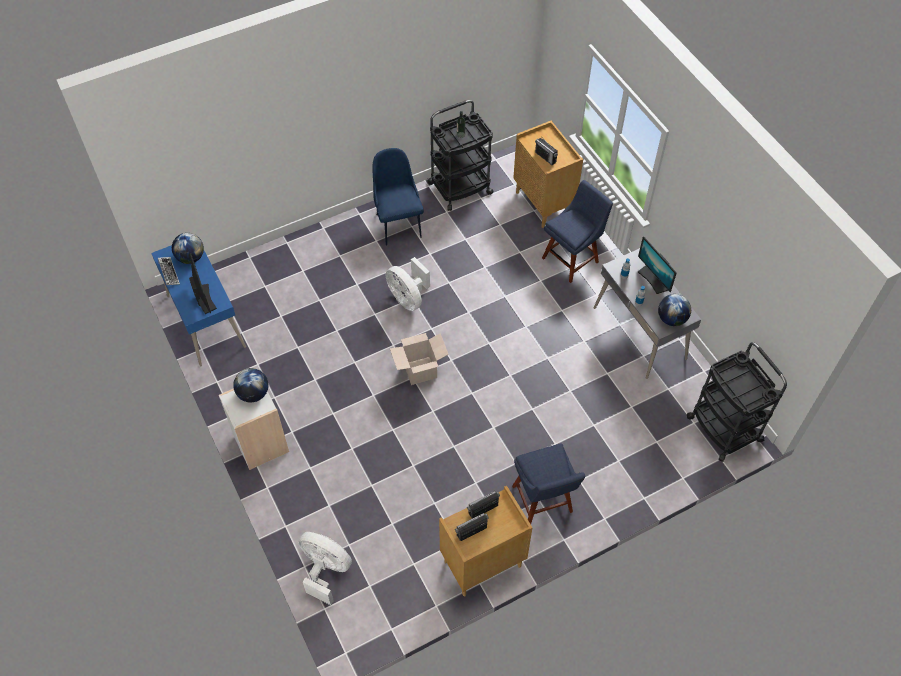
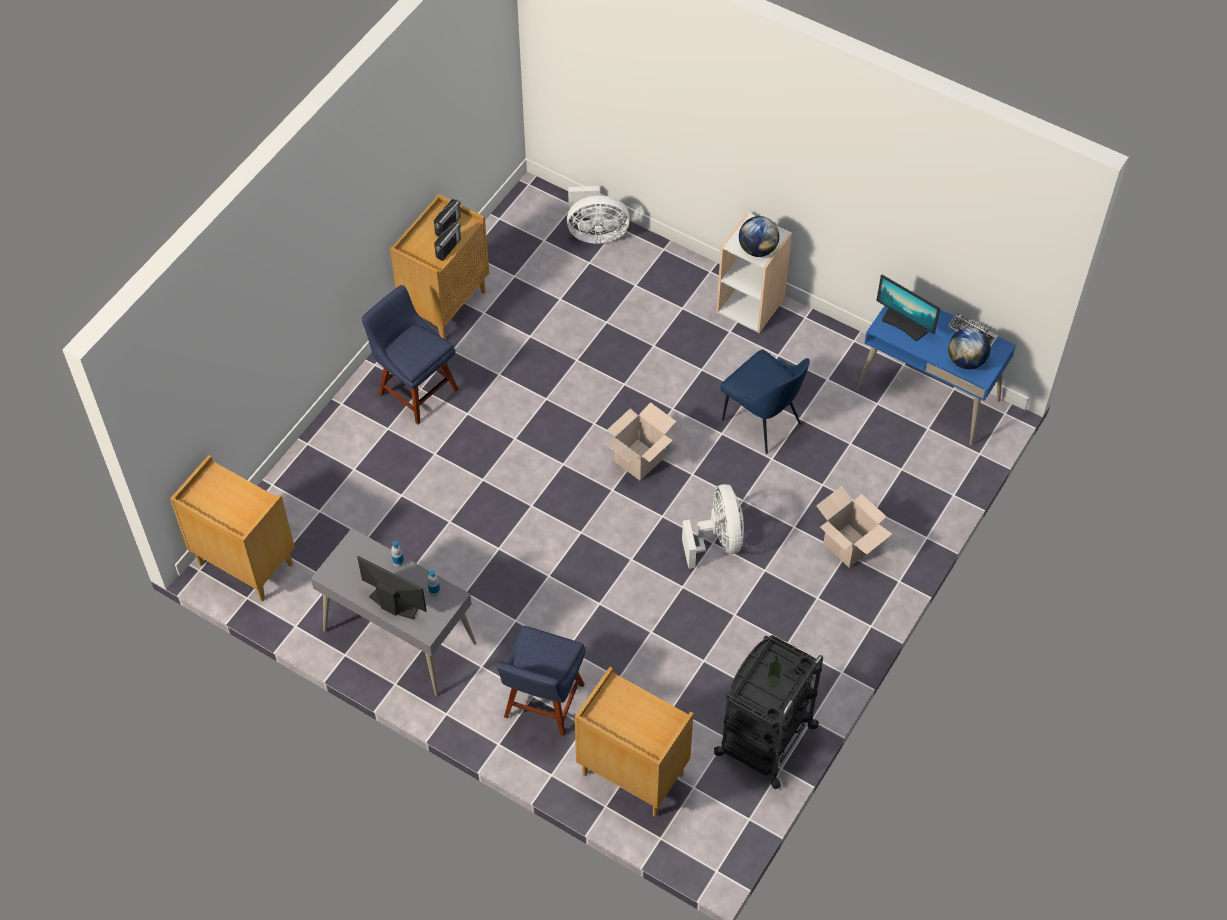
camera: 150 degrees right, 0 degrees up
blue chair [372,148,424,246] -> blue chair moved to [720,349,810,454]
white fan [386,257,430,311] -> white fan turned 60 degrees clockwise [682,484,744,569]
radio [535,135,558,165] -> none
globe [658,294,691,326] -> none
black cart [687,342,787,462] -> brown cabinet [170,455,295,601]
none -> cardboard box [816,486,892,568]

